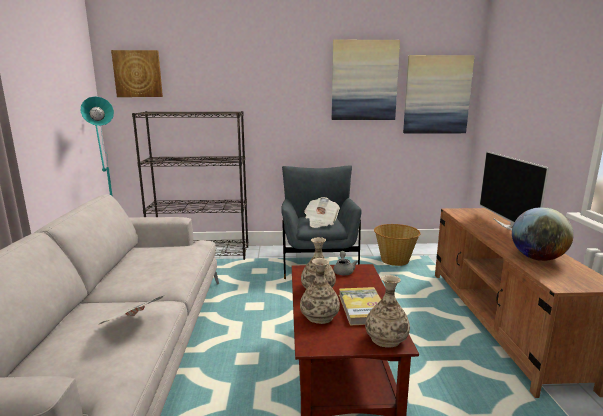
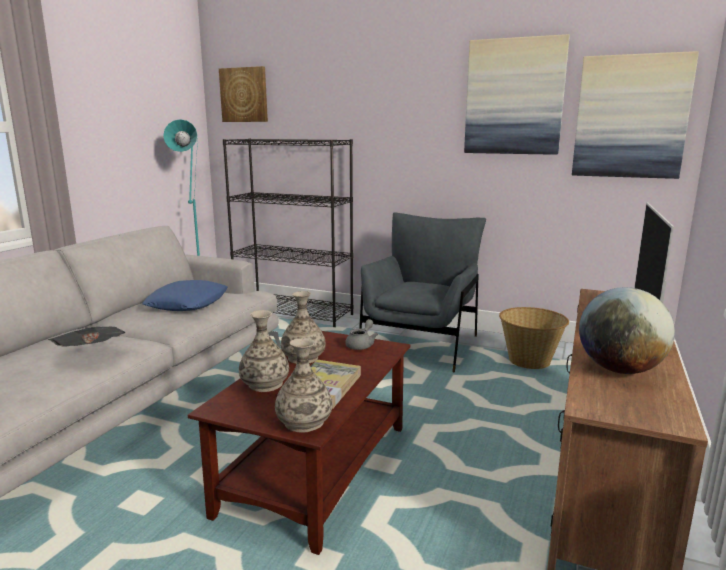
camera: 25 degrees right, 0 degrees up
newspaper [304,197,340,228] -> none
none -> blue pillow [142,280,228,311]

